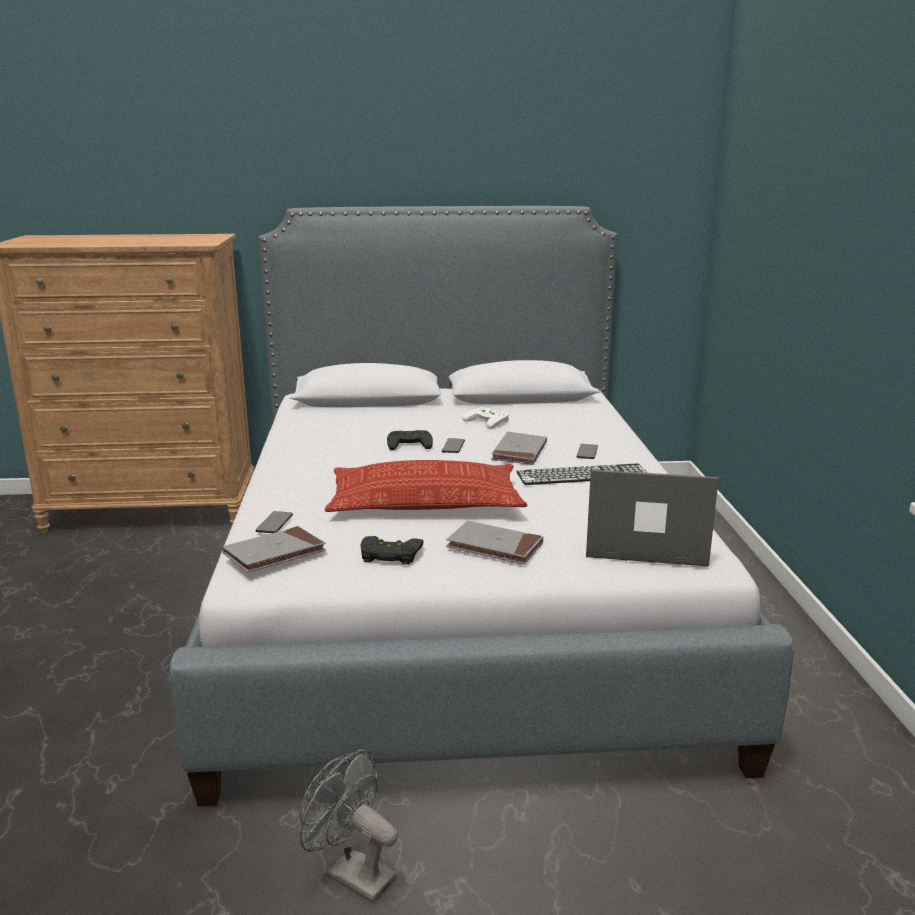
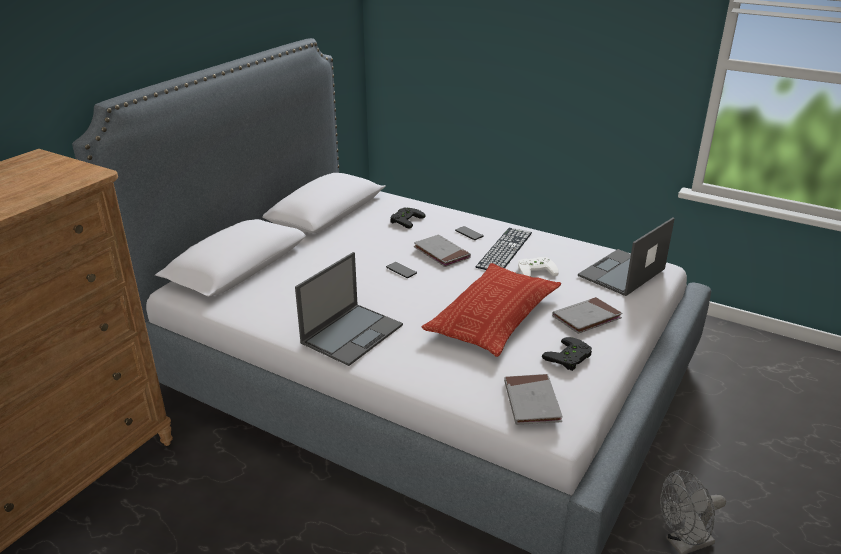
camera: 55 degrees left, 10 degrees up
phone [256,511,293,533] -> none
black game controller [387,430,433,450] -> black game controller moved to [390,207,425,229]
white game controller [462,407,509,428] -> white game controller moved to [518,257,558,277]
none -> laptop [295,252,403,366]

